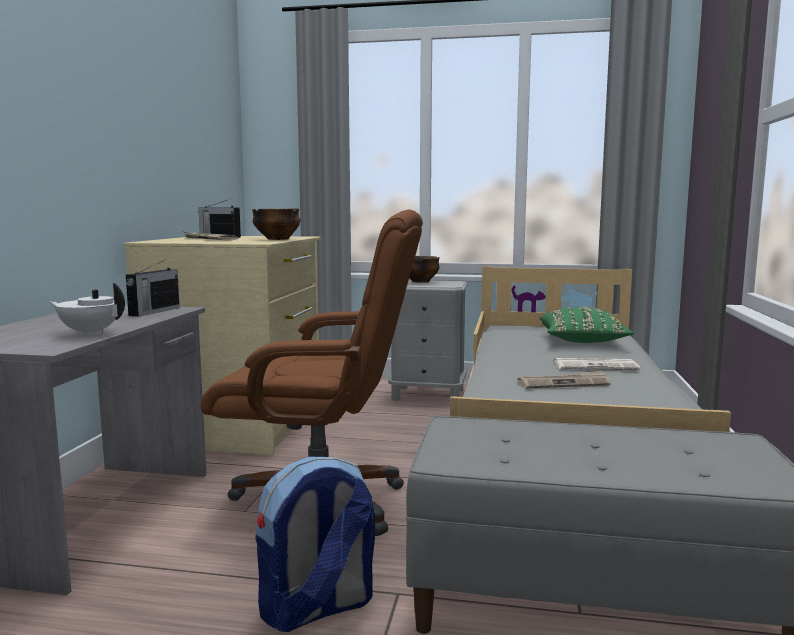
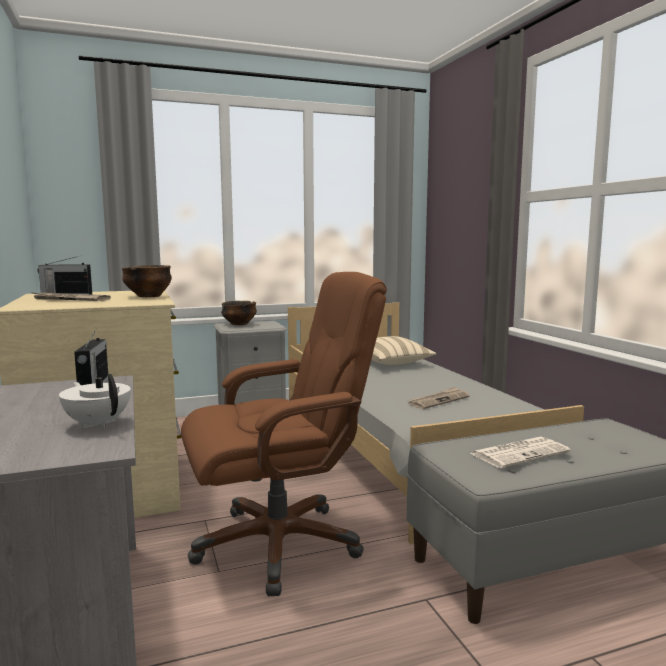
camera: 30 degrees left, 0 degrees up
white teapot [50,283,125,336] -> white teapot turned 60 degrees clockwise [59,374,131,429]
backpack [256,457,375,632] -> none
green pillow [540,307,634,343] -> beige pillow [371,336,436,365]
newspaper [554,358,640,370] -> newspaper moved to [470,437,571,468]

